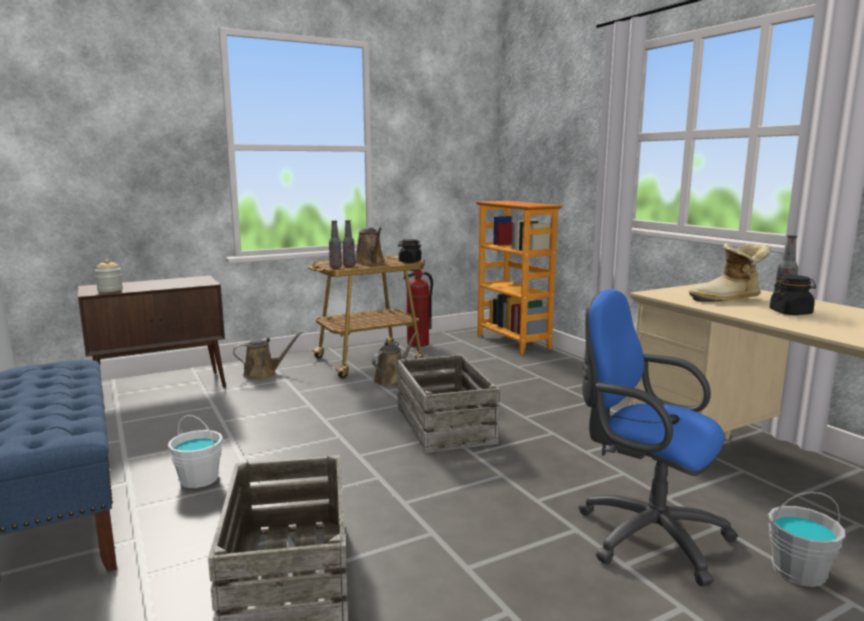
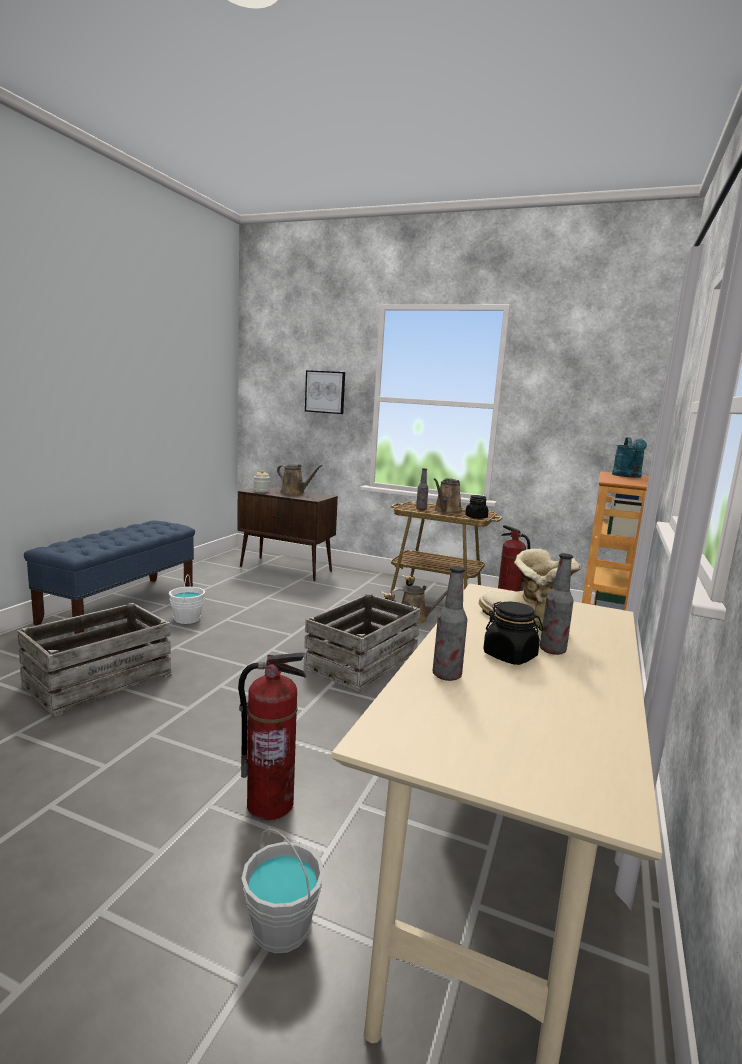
camera: 50 degrees right, 0 degrees up
brown watering can [233,332,303,379] -> brown watering can moved to [277,464,323,495]
bottle [329,220,342,268] -> bottle moved to [433,566,467,681]
blue office chair [578,289,738,586] -> fire extinguisher [238,652,306,820]
none -> picture [305,370,345,414]
none -> turquoise watering can [612,437,647,478]

